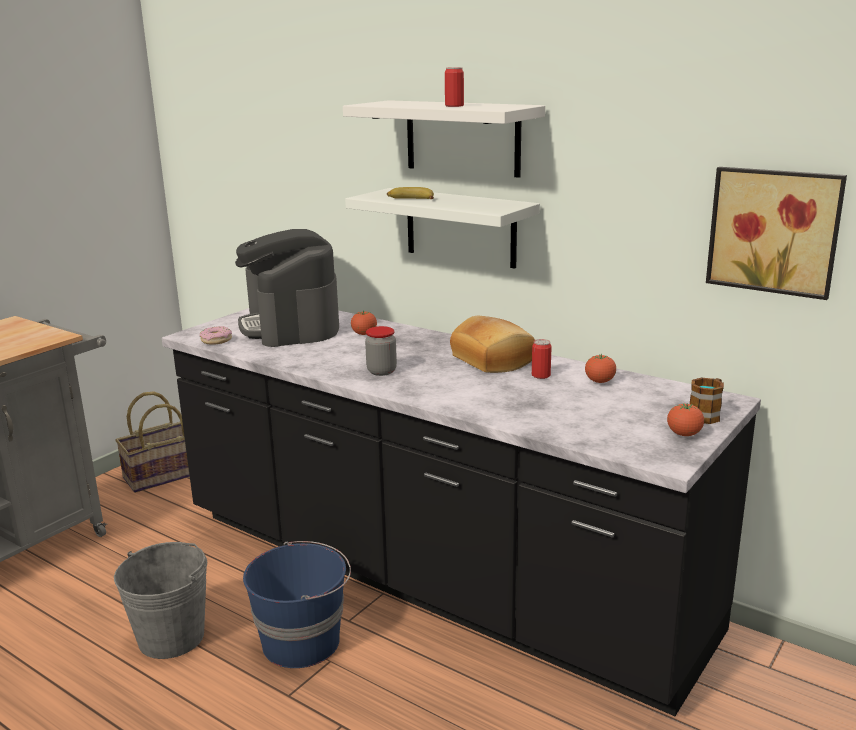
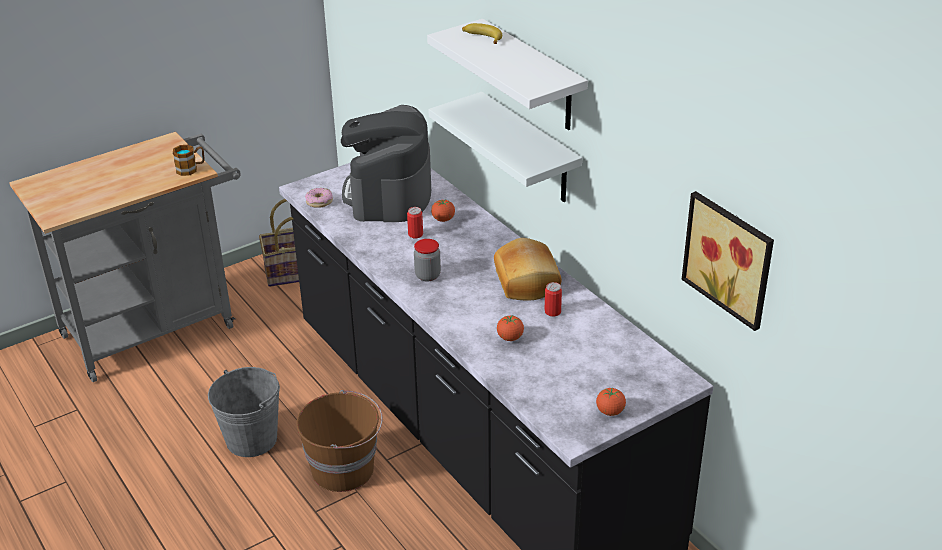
camera: 20 degrees right, 15 degrees up
blue bucket [243,541,351,668] -> brown bucket [296,390,383,492]
banana [387,187,434,199] -> banana moved to [462,23,502,44]
can [445,67,464,107] -> can moved to [407,207,423,238]
tomato [585,354,616,383] -> tomato moved to [497,315,524,341]
mug [690,377,724,424] -> mug moved to [173,145,205,176]

